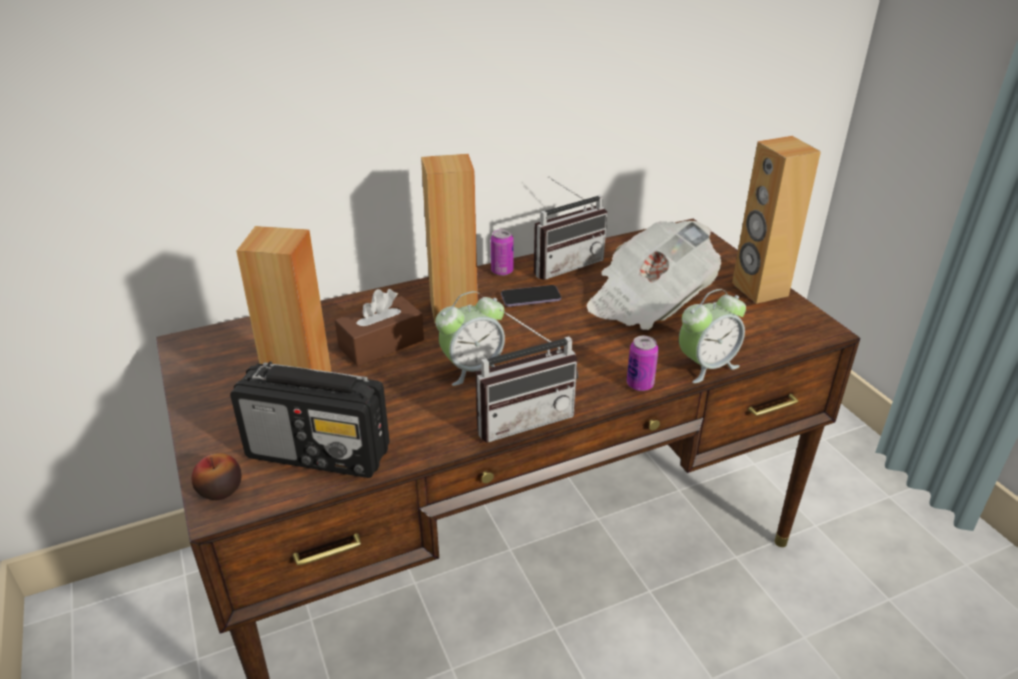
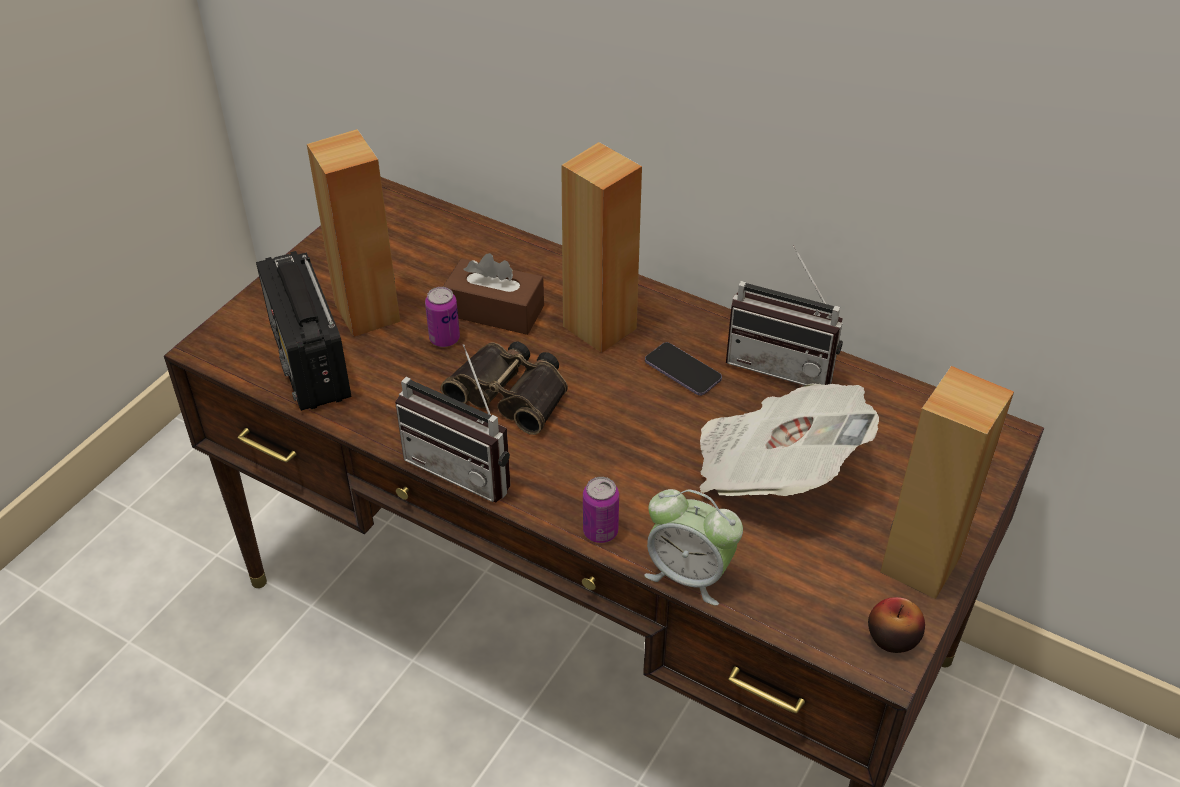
camera: 55 degrees right, 10 degrees up
apple [192,453,241,500] -> apple moved to [868,597,925,653]
alarm clock [435,291,505,386] -> binoculars [441,342,568,435]
can [491,229,514,276] -> can moved to [425,287,460,347]

